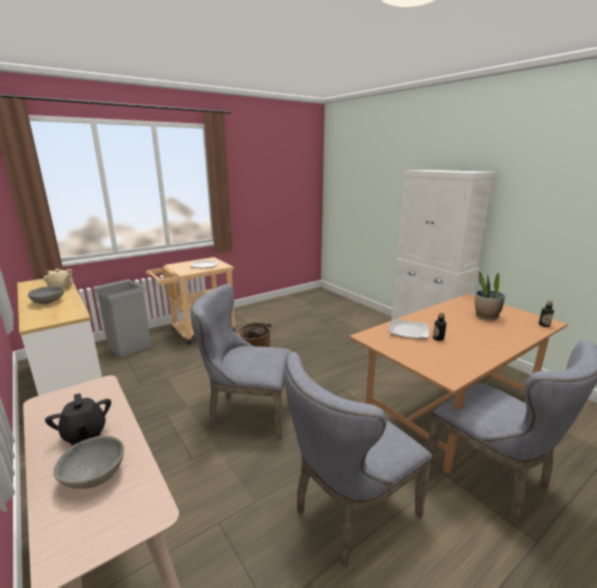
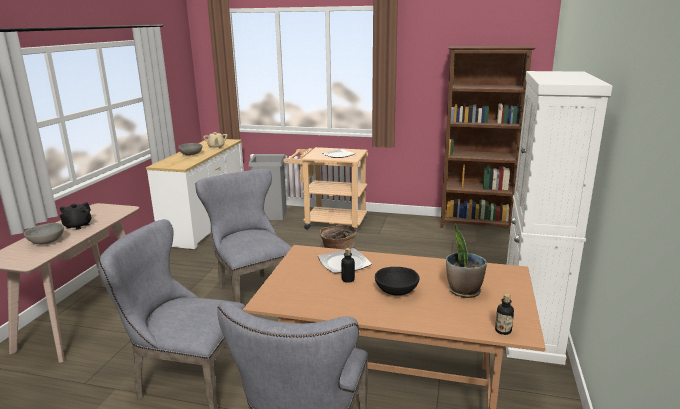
camera: 50 degrees right, 0 degrees up
none -> black bowl [375,267,420,296]
none -> brown bookcase [440,46,536,233]

